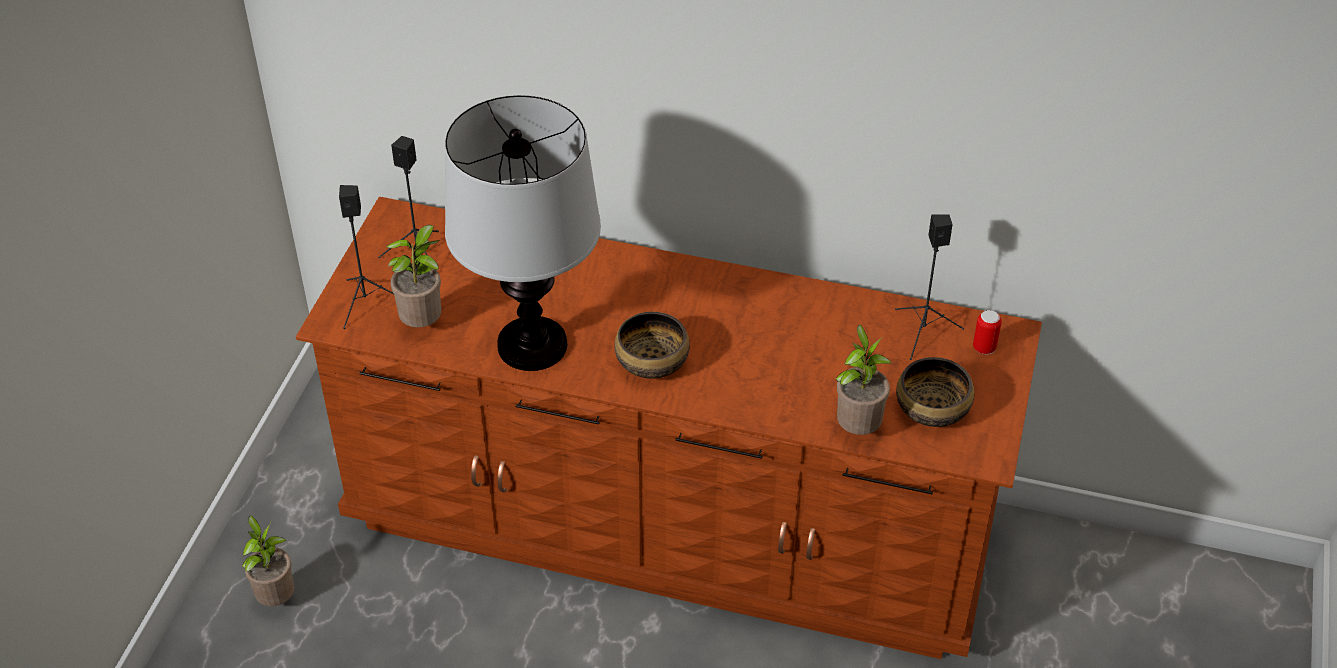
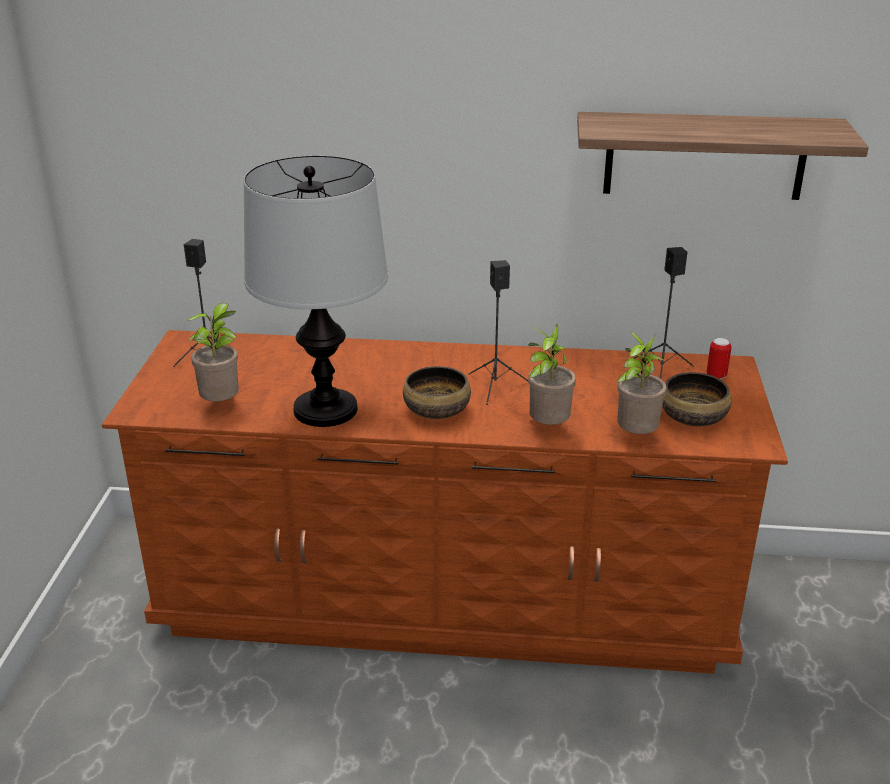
camera: 10 degrees left, 15 degrees down
potted plant [242,515,294,606] -> potted plant moved to [528,323,576,425]
black speaker [339,185,394,329] -> black speaker moved to [469,260,528,405]
none -> shelf [577,112,869,200]

